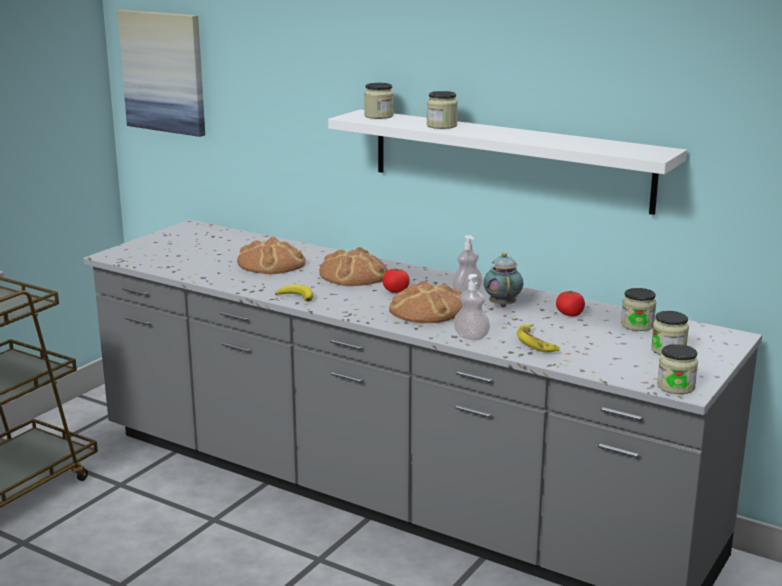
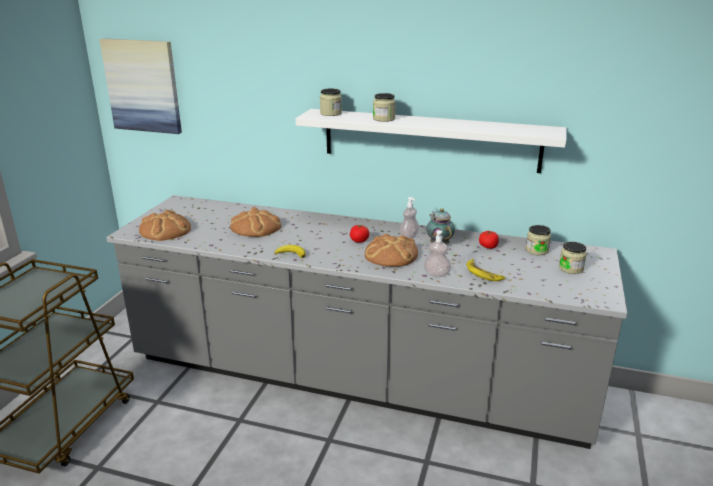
camera: 15 degrees left, 5 degrees up
bread [319,247,388,286] -> bread moved to [139,210,191,241]
jar [657,344,698,394] -> none

